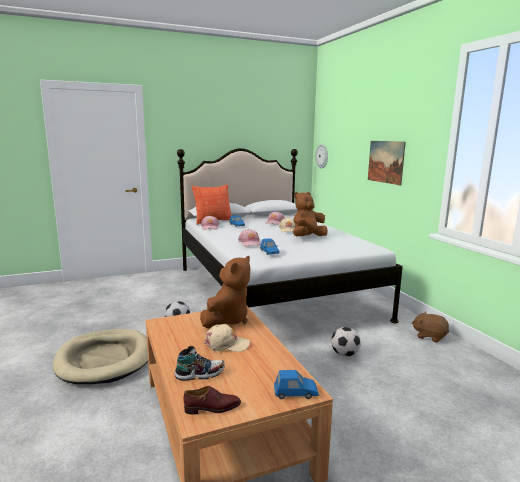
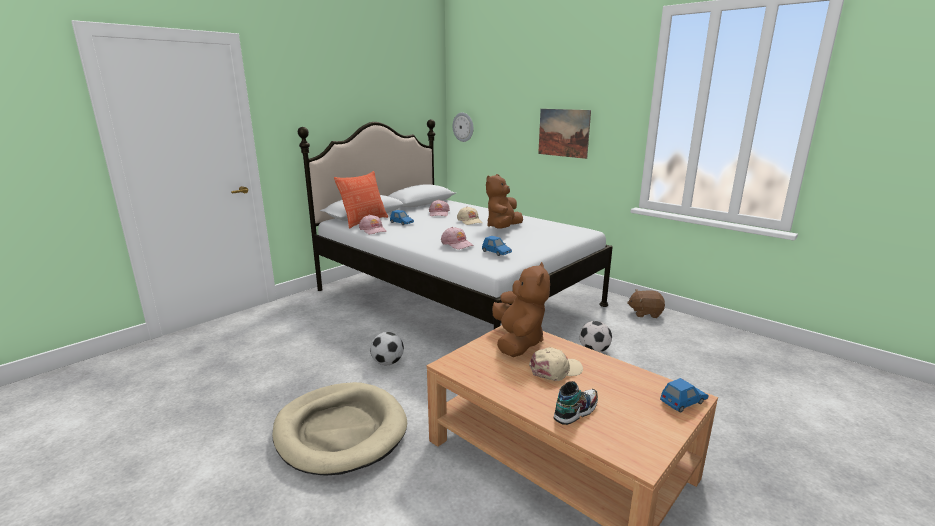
camera: 25 degrees left, 5 degrees up
brown shoe [183,386,241,415] -> none

